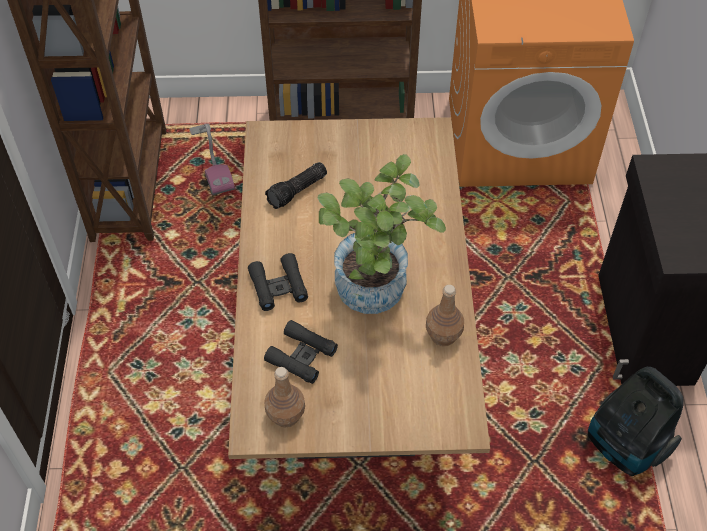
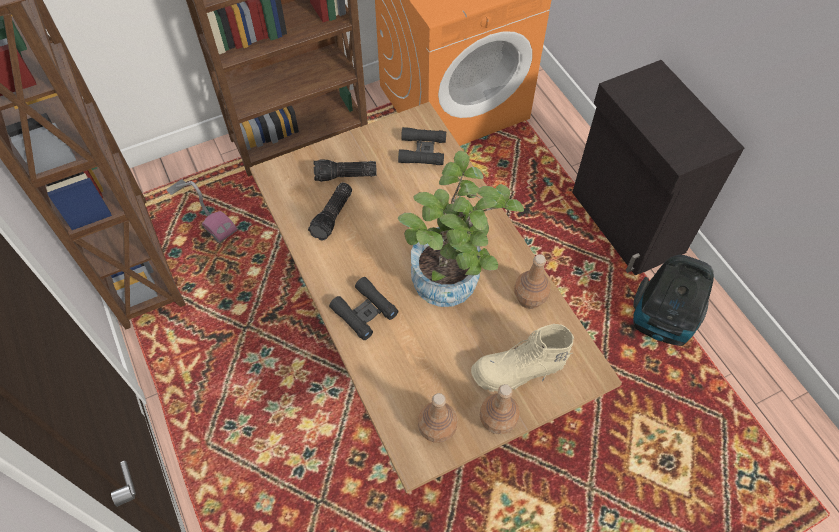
camera: 25 degrees left, 5 degrees up
black binoculars [264,320,338,384] -> black binoculars moved to [398,127,446,165]
none -> flashlight [313,159,377,182]
none -> beige boot [471,324,574,392]
none -> brown bottle [480,384,520,434]

